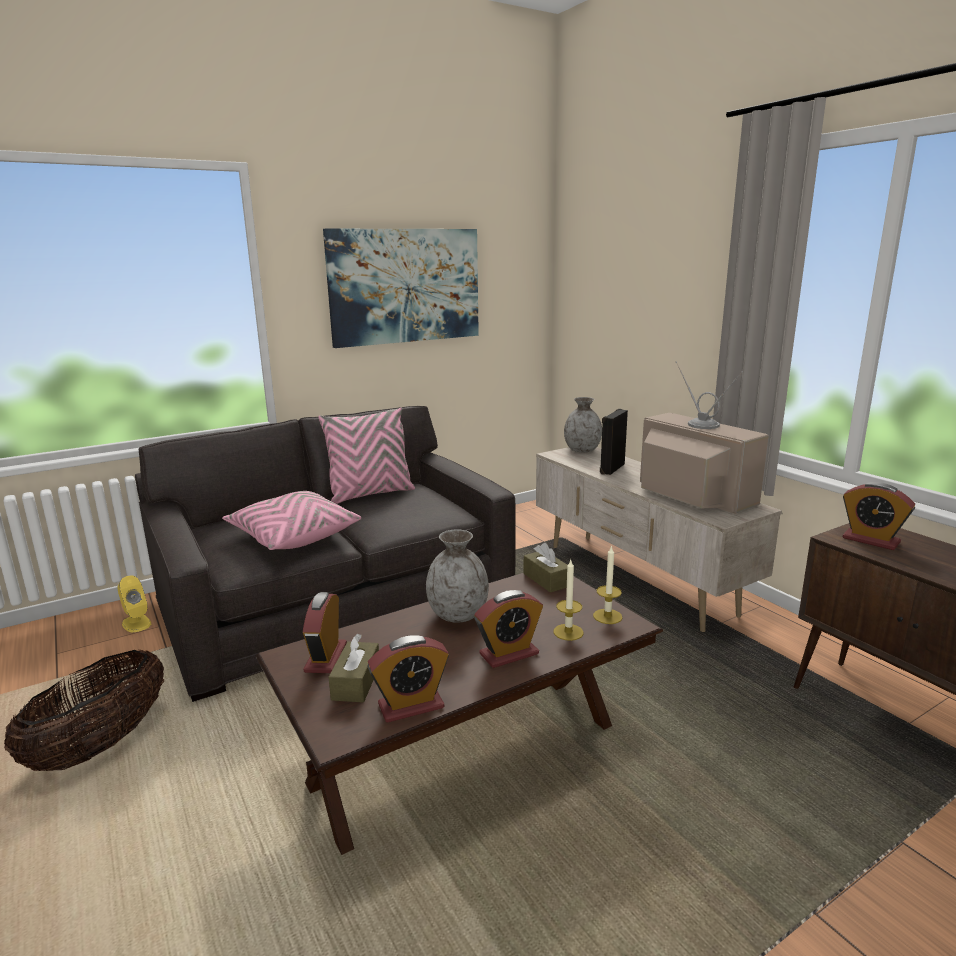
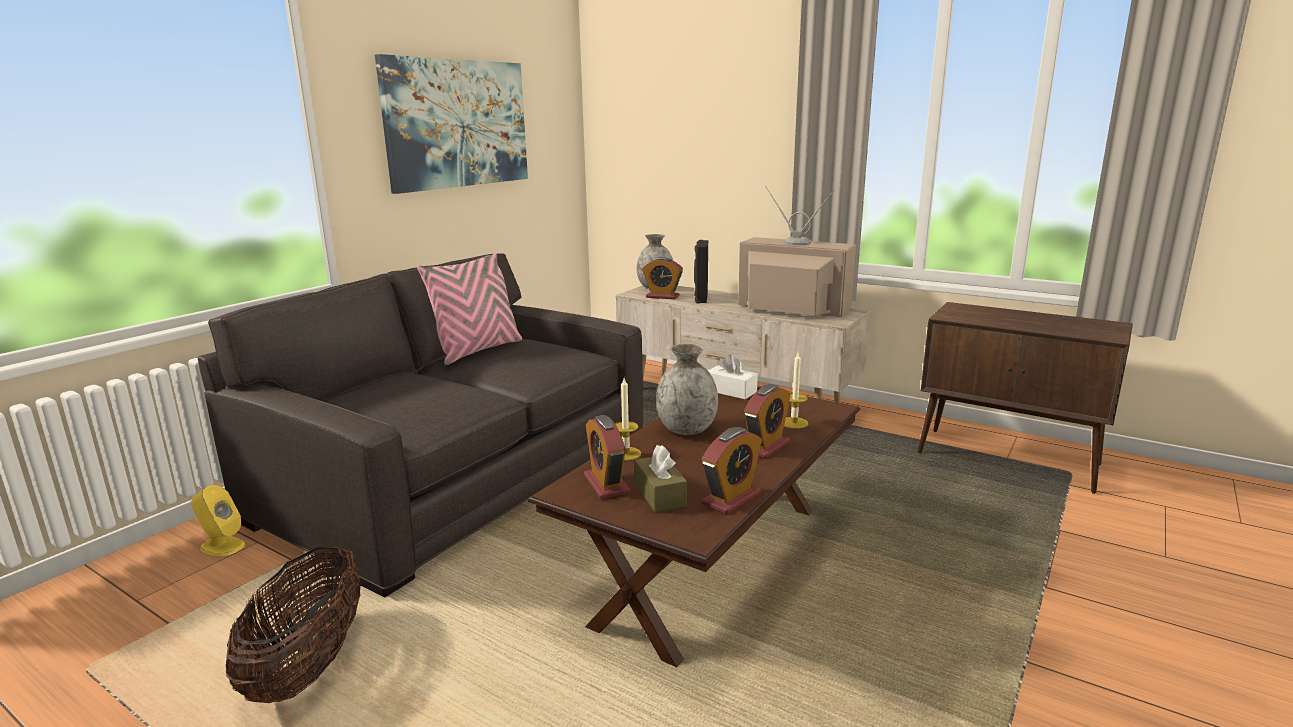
camera: 25 degrees left, 0 degrees up
pink pillow [222,491,361,550] -> none
brown tissue box [524,543,567,593] -> white tissue box [708,354,758,399]
candle [593,545,622,624] -> candle moved to [615,378,641,461]
alarm clock [843,482,915,550] -> alarm clock moved to [642,257,683,299]

